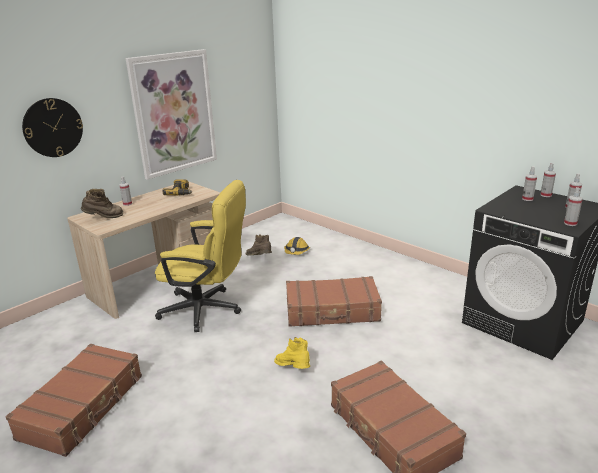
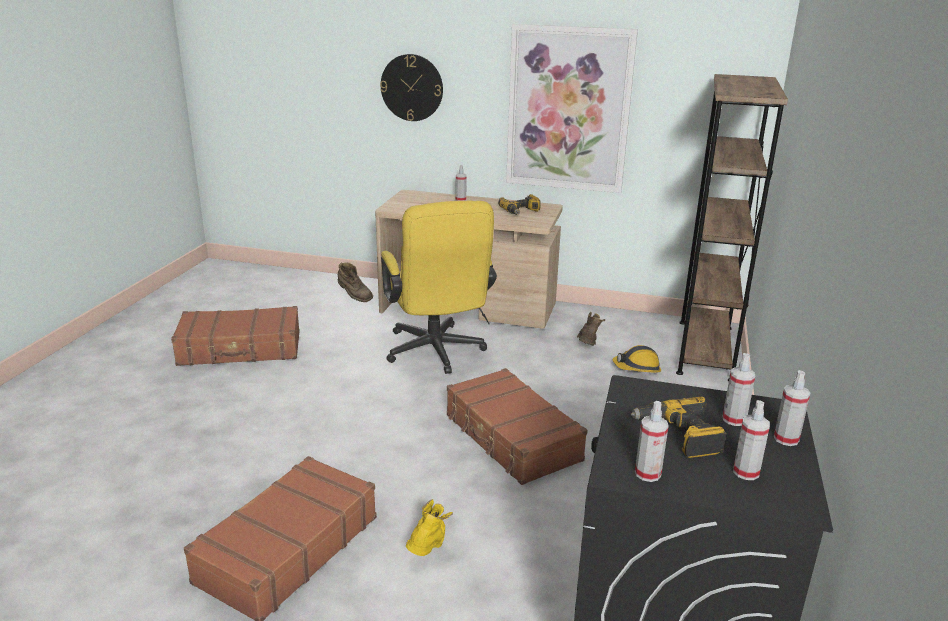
camera: 60 degrees right, 0 degrees up
brown boot [81,189,123,218] -> brown boot moved to [338,263,373,302]
yellow boot [274,337,310,369] -> yellow boot moved to [406,499,453,556]
none -> power drill [630,397,727,458]
none -> brown bookcase [676,74,788,381]

